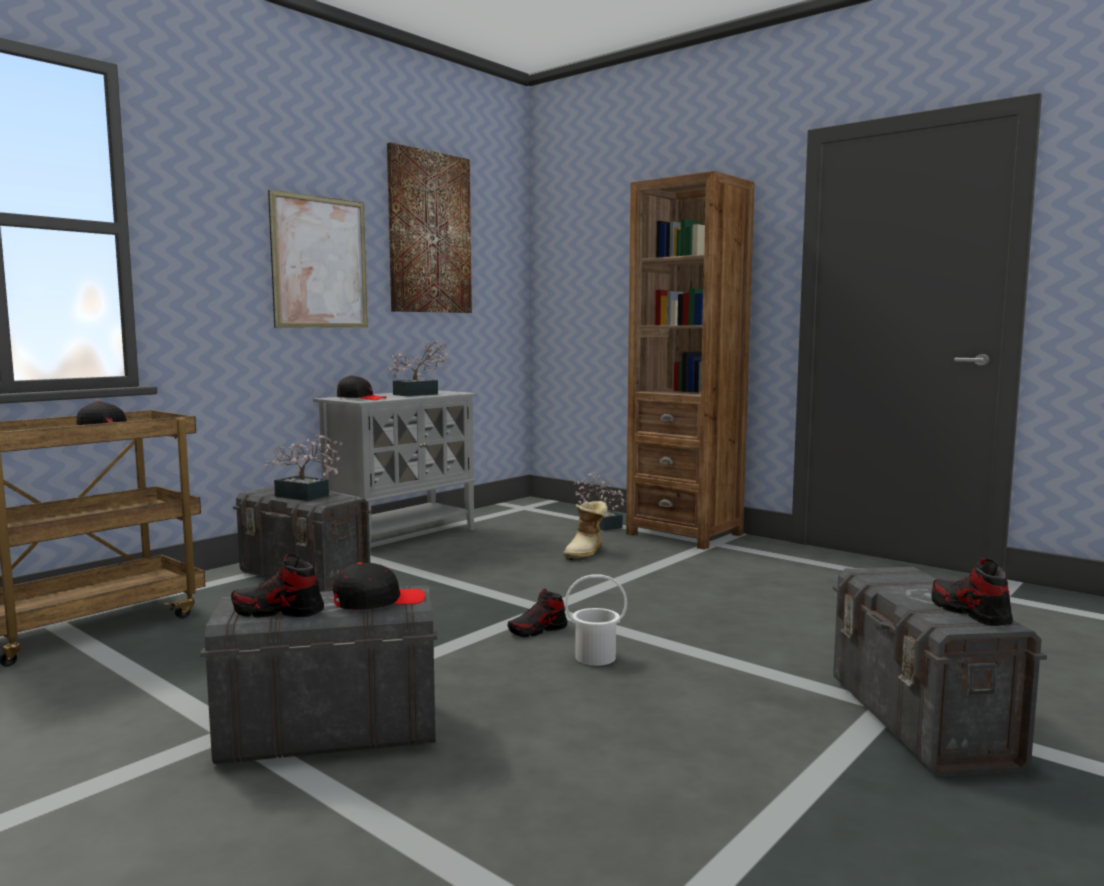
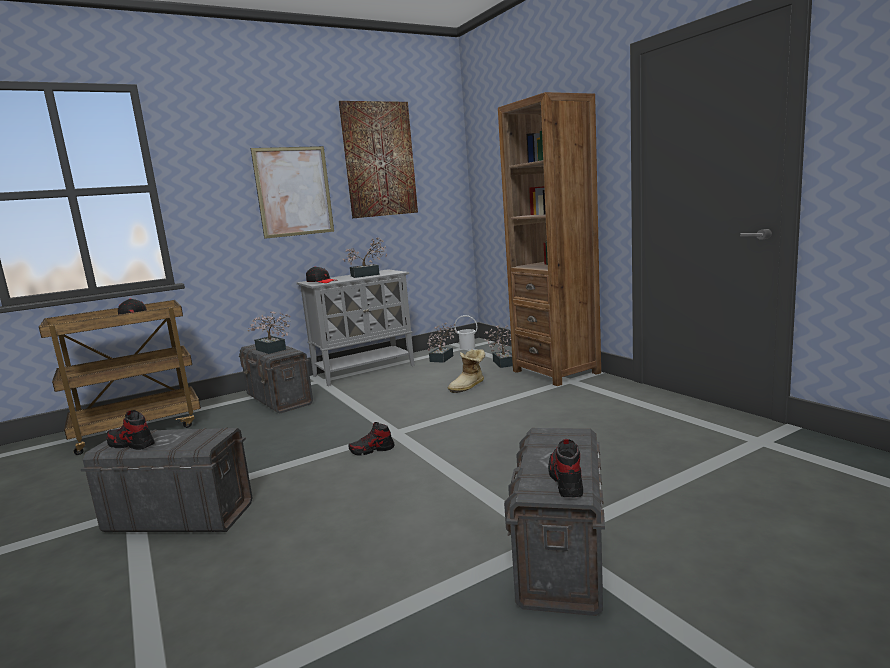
camera: 20 degrees right, 5 degrees up
black cap [333,562,425,610] -> none
white bucket [565,574,627,666] -> white bucket moved to [454,315,478,350]
none -> potted plant [427,323,457,363]

